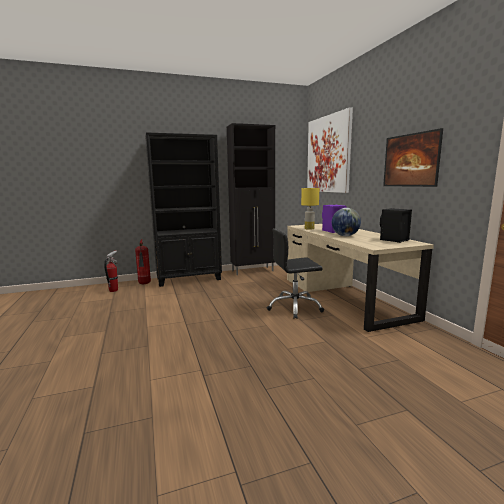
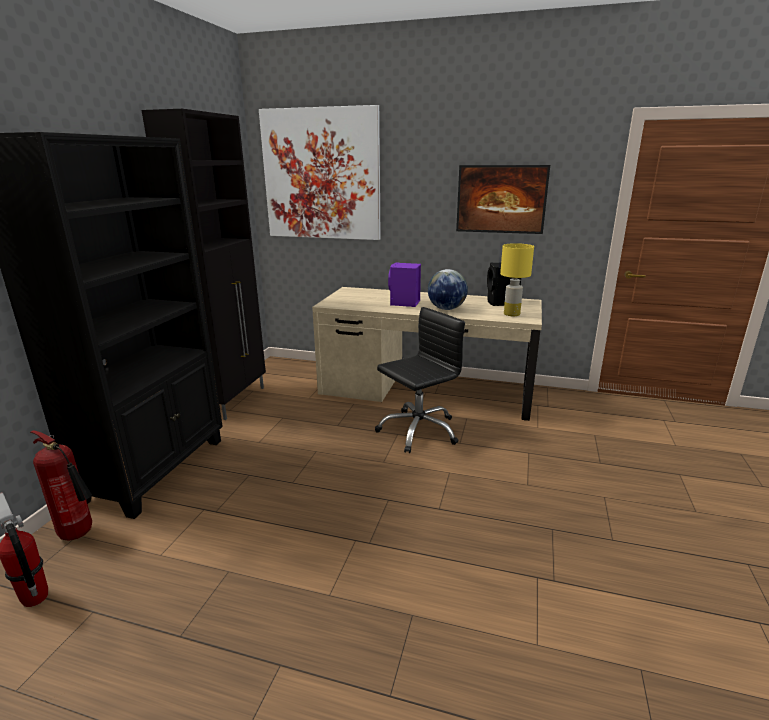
camera: 55 degrees left, 10 degrees up
black office chair [267,228,324,319] -> black office chair turned 150 degrees counterclockwise [375,307,465,453]
yellow table lamp [301,188,319,230] -> yellow table lamp moved to [500,243,534,316]

